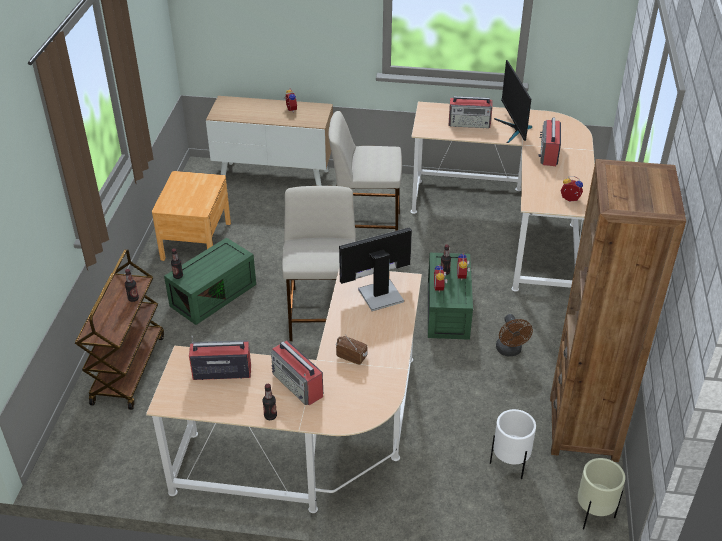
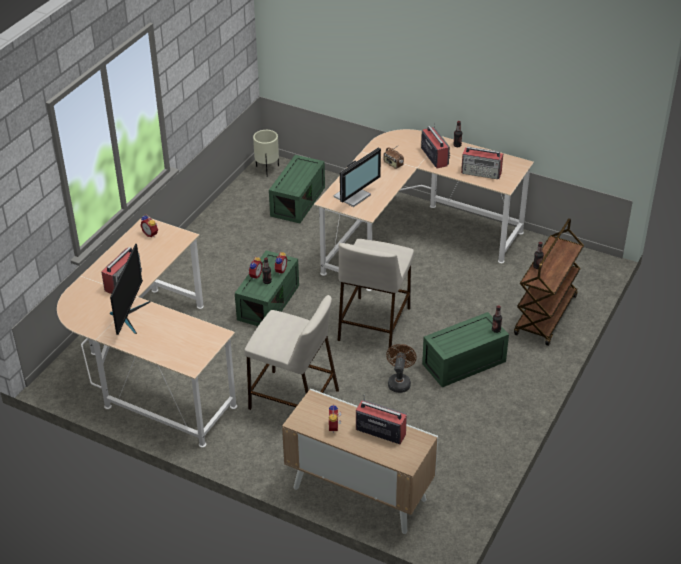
camera: 160 degrees left, 0 degrees up
brown nightstand [152,171,231,261] -> none
monitor [339,227,412,311] -> monitor turned 45 degrees counterclockwise [334,148,381,207]
radio [449,96,493,128] -> radio moved to [356,394,407,444]
white planter [490,409,536,480] -> green storage box [269,155,325,223]
brown fan [496,314,533,356] -> brown fan moved to [386,344,417,393]
brown bookcase [550,159,686,462] -> none

